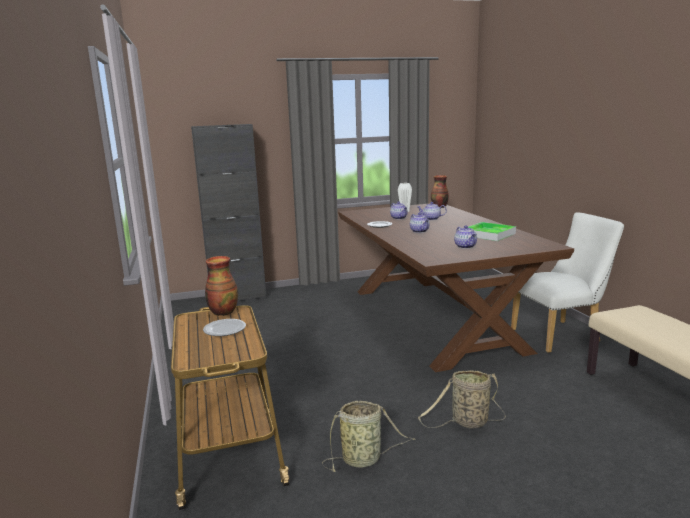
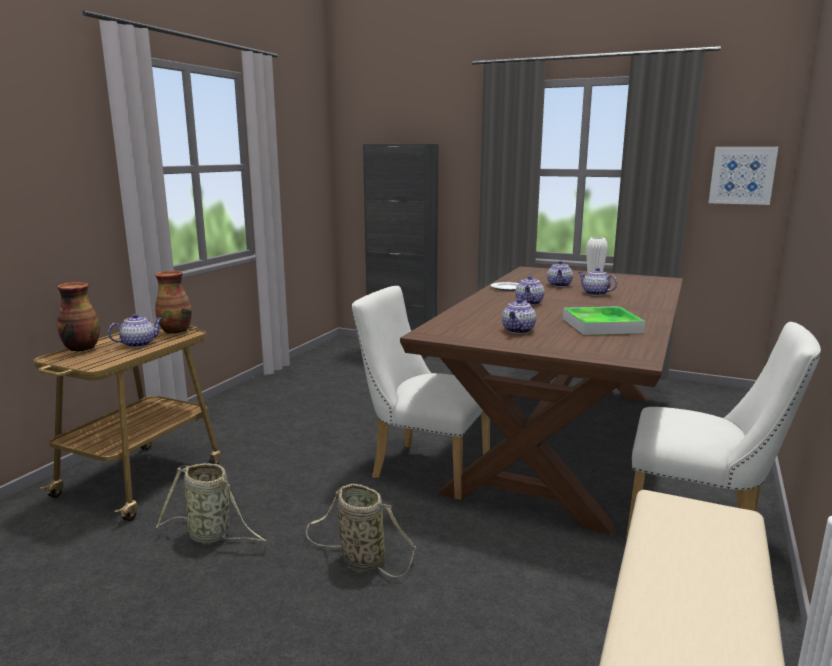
camera: 40 degrees right, 0 degrees up
plate [203,319,246,336] -> teapot [108,314,163,348]
vase [431,175,449,208] -> vase moved to [57,282,100,352]
none -> white chair [352,286,490,500]
none -> picture [709,147,778,205]

